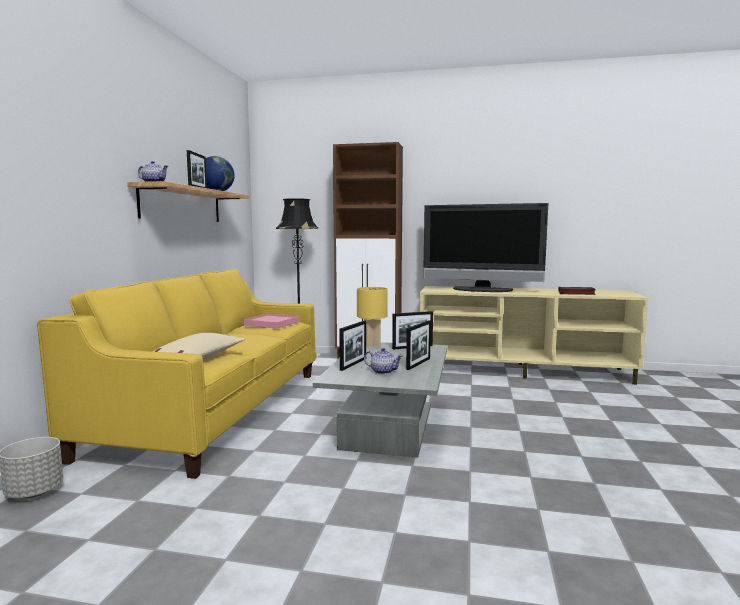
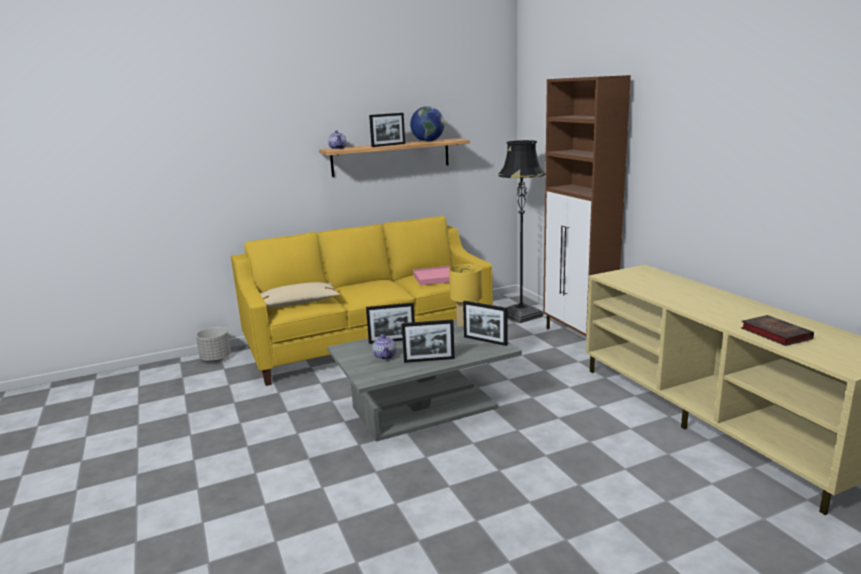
camera: 55 degrees right, 10 degrees up
television [424,203,548,292] -> none

